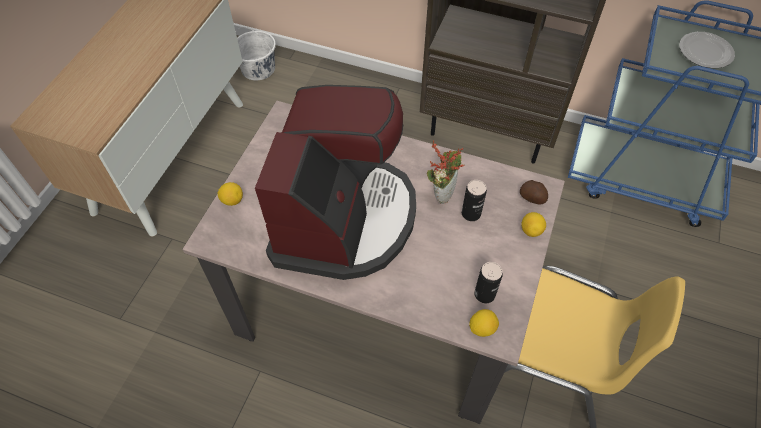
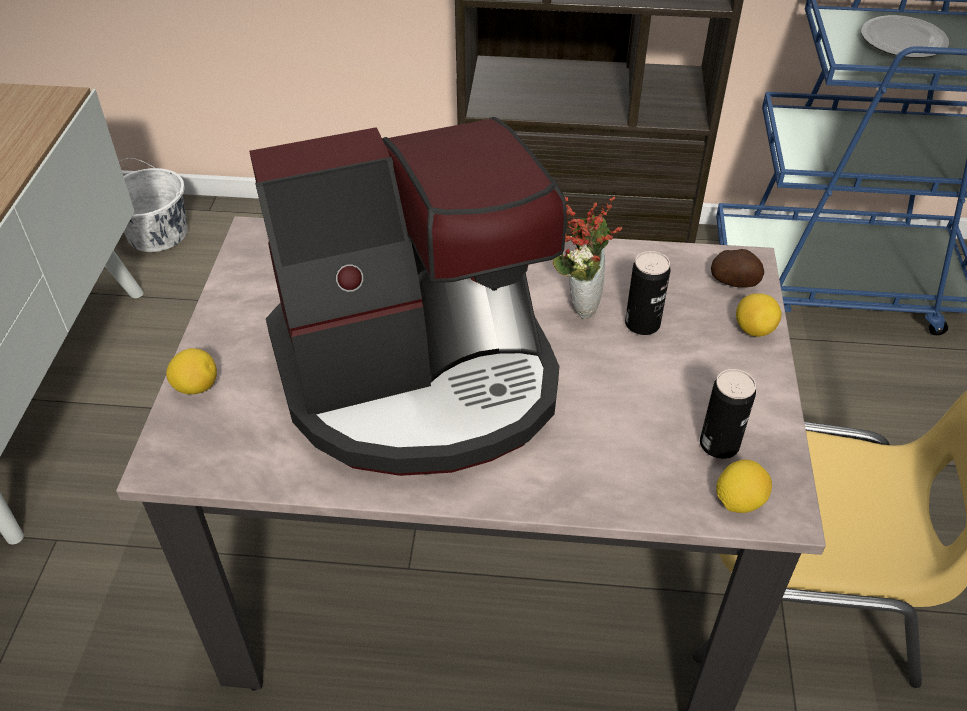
camera: 15 degrees left, 10 degrees down
coffee machine [255,85,416,280] -> coffee machine turned 75 degrees clockwise [249,117,567,476]

